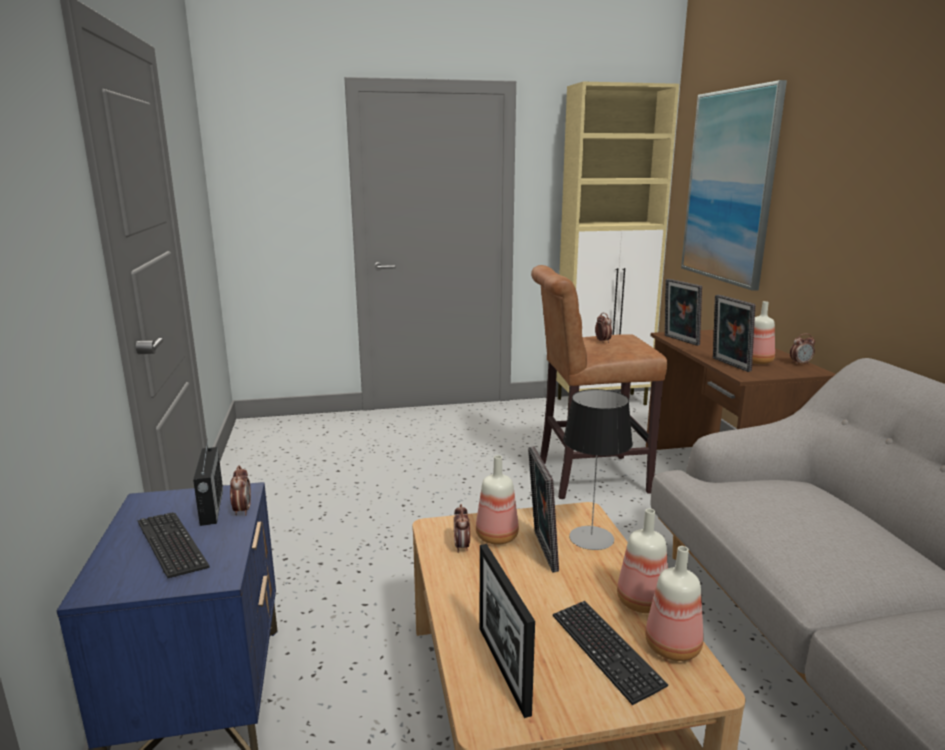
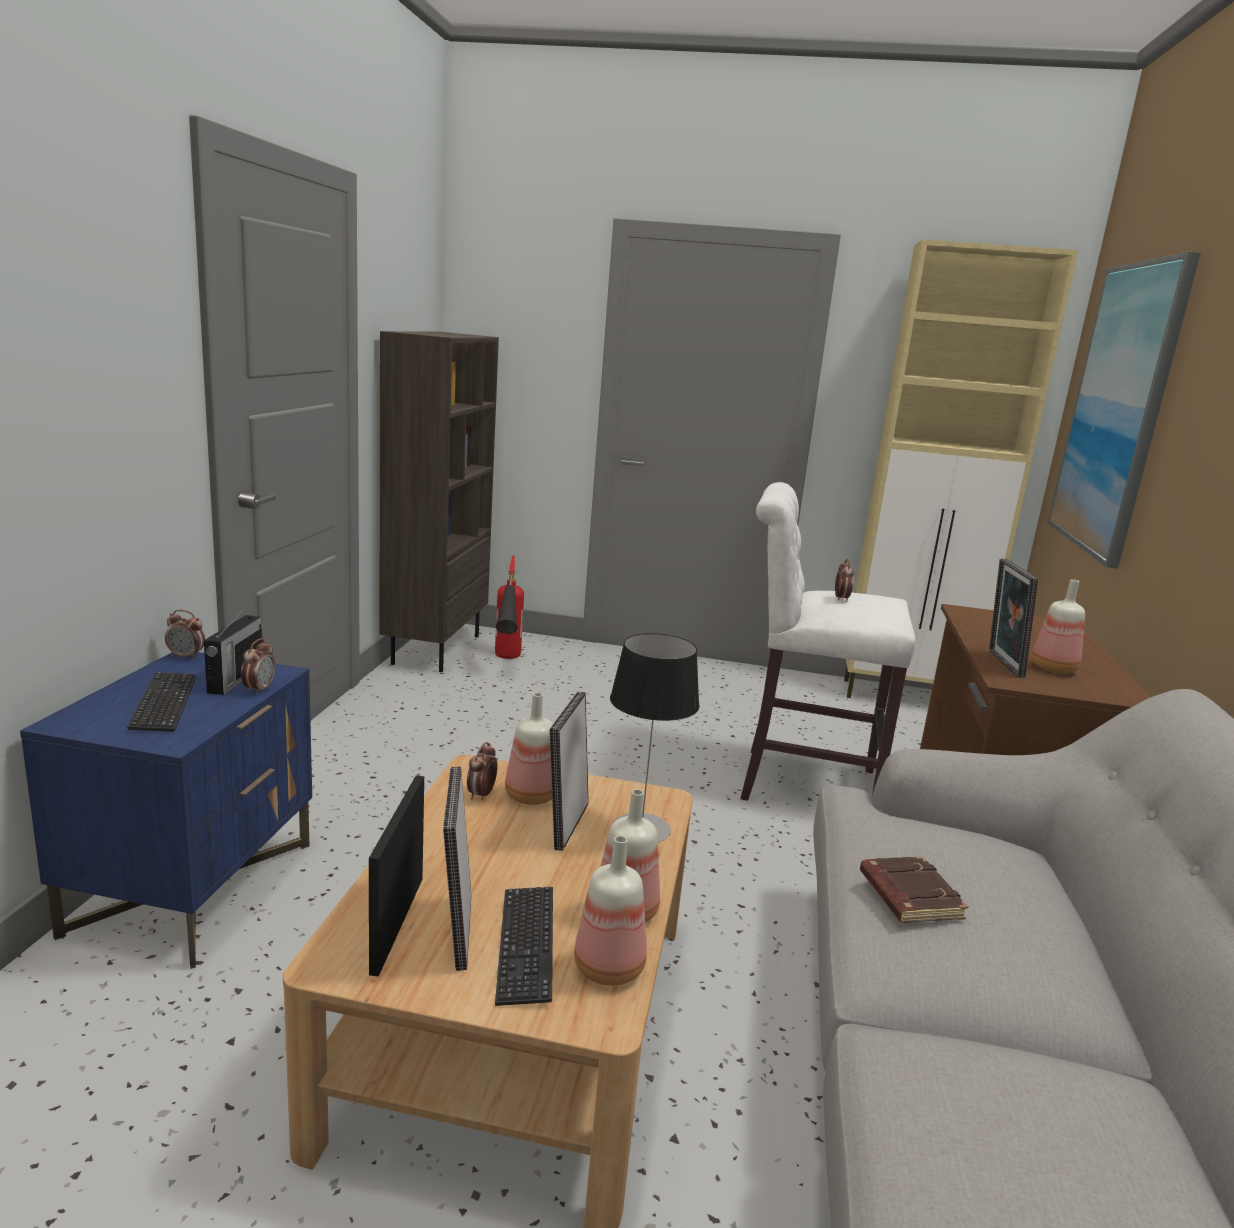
camera: 20 degrees right, 0 degrees up
brown stool [531,265,667,499] -> white stool [740,482,916,801]
picture frame [665,279,702,346] -> picture frame moved to [443,766,471,971]
alarm clock [790,333,815,365] -> alarm clock moved to [165,610,205,660]
none -> brown bookcase [380,331,499,672]
none -> fire extinguisher [495,556,524,659]
none -> brown book [860,856,968,923]

